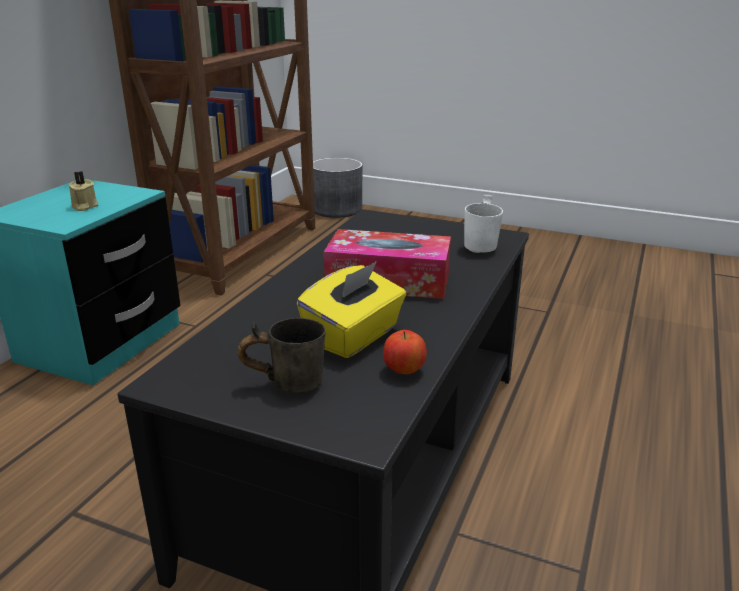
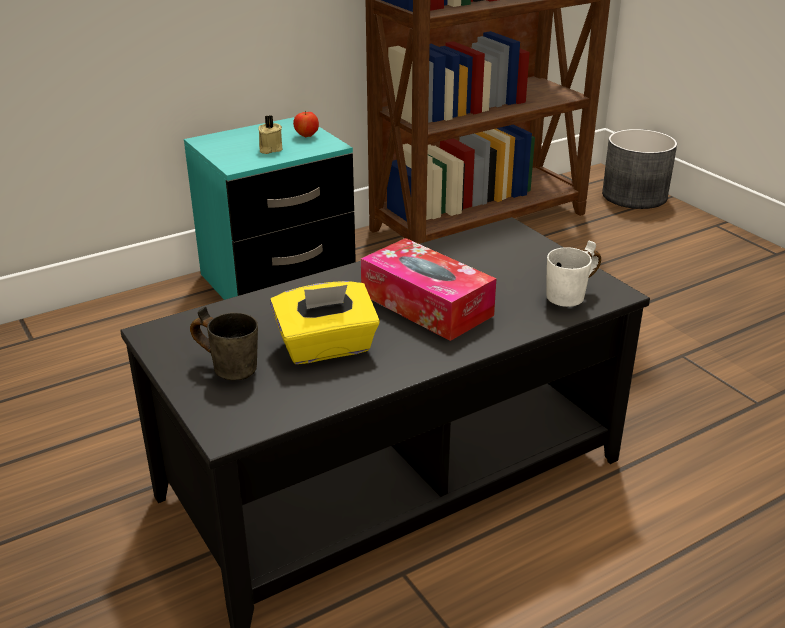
camera: 35 degrees right, 5 degrees up
apple [383,330,427,374] -> apple moved to [293,111,319,137]

